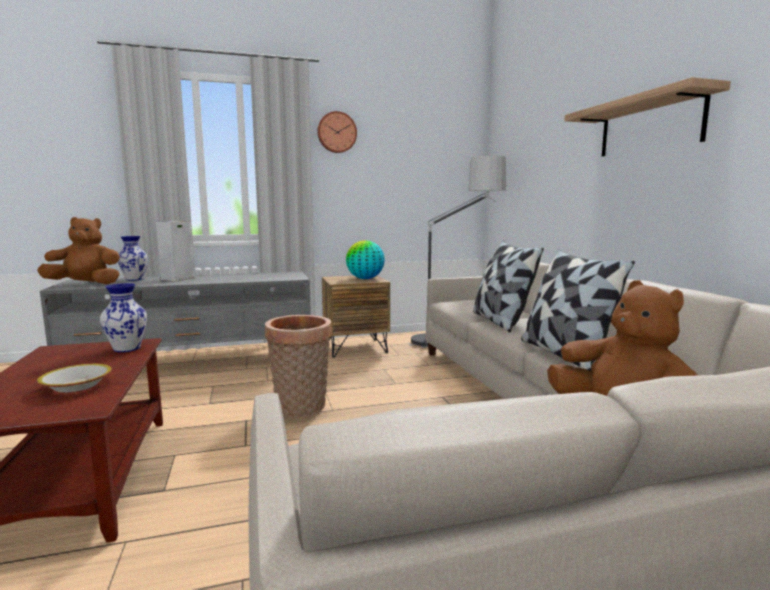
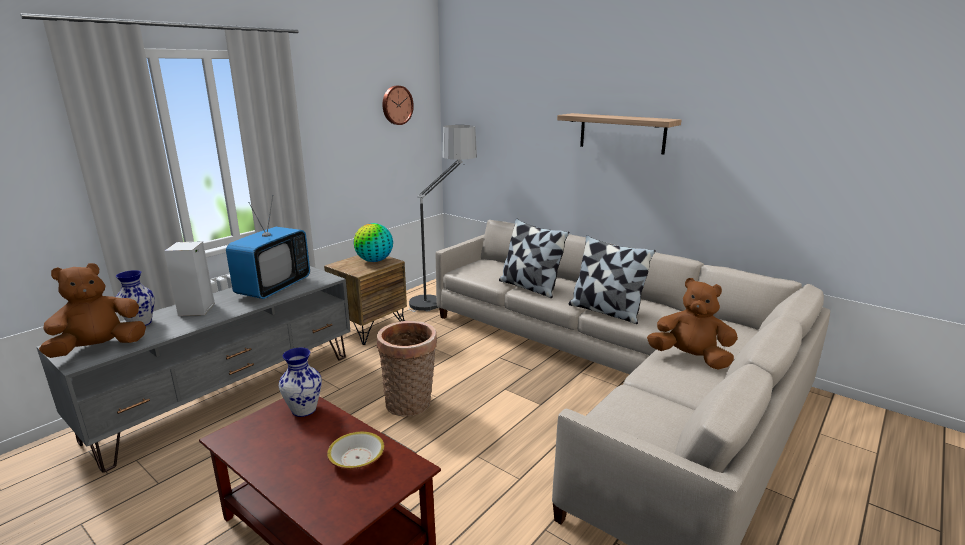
camera: 35 degrees left, 10 degrees up
wall clock [317,111,357,153] -> wall clock moved to [382,86,414,125]
none -> television [226,195,310,299]

